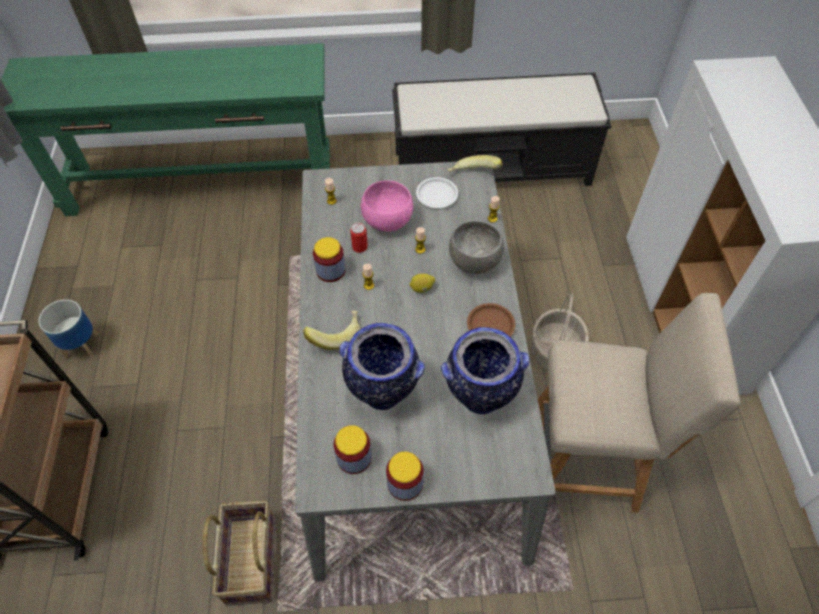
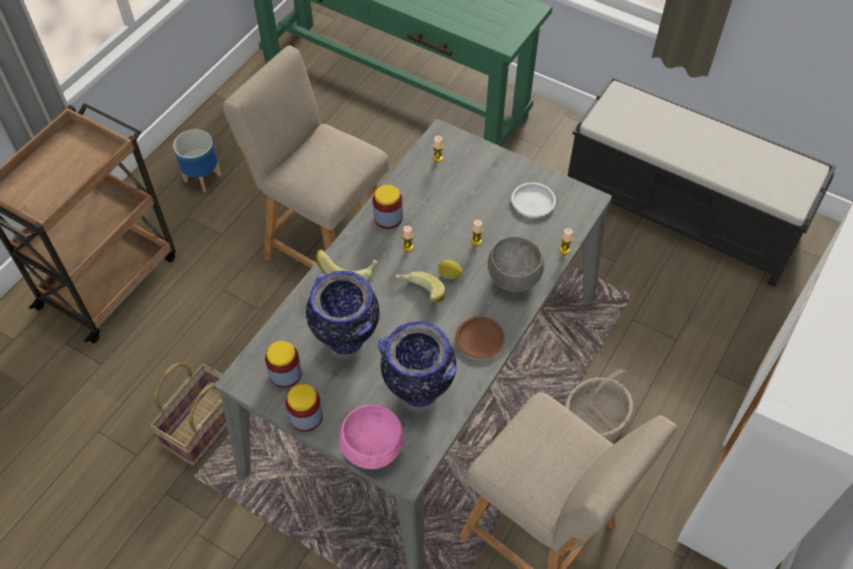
camera: 35 degrees right, 0 degrees up
can [350,223,368,253] -> none
pink bowl [361,180,413,232] -> pink bowl moved to [339,404,404,469]
banana [447,155,503,172] -> banana moved to [396,271,445,303]
none -> beige chair [222,46,389,268]

